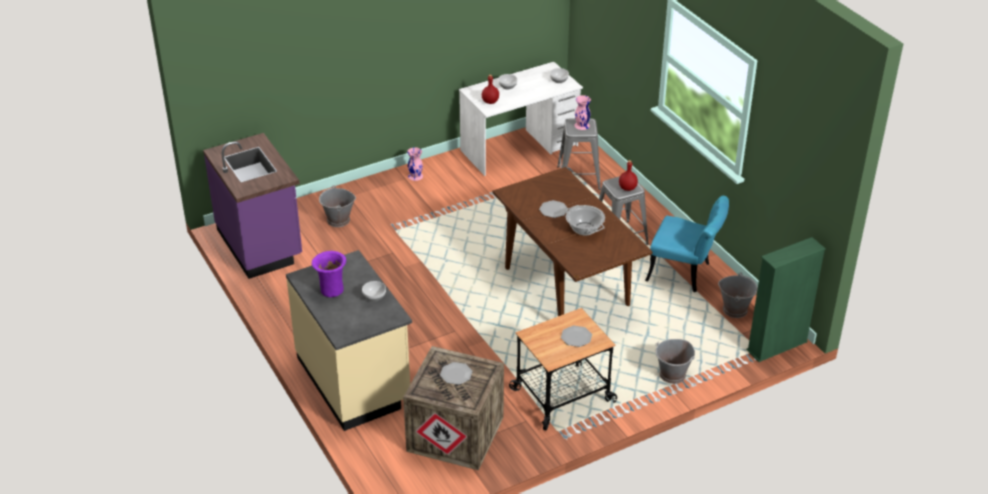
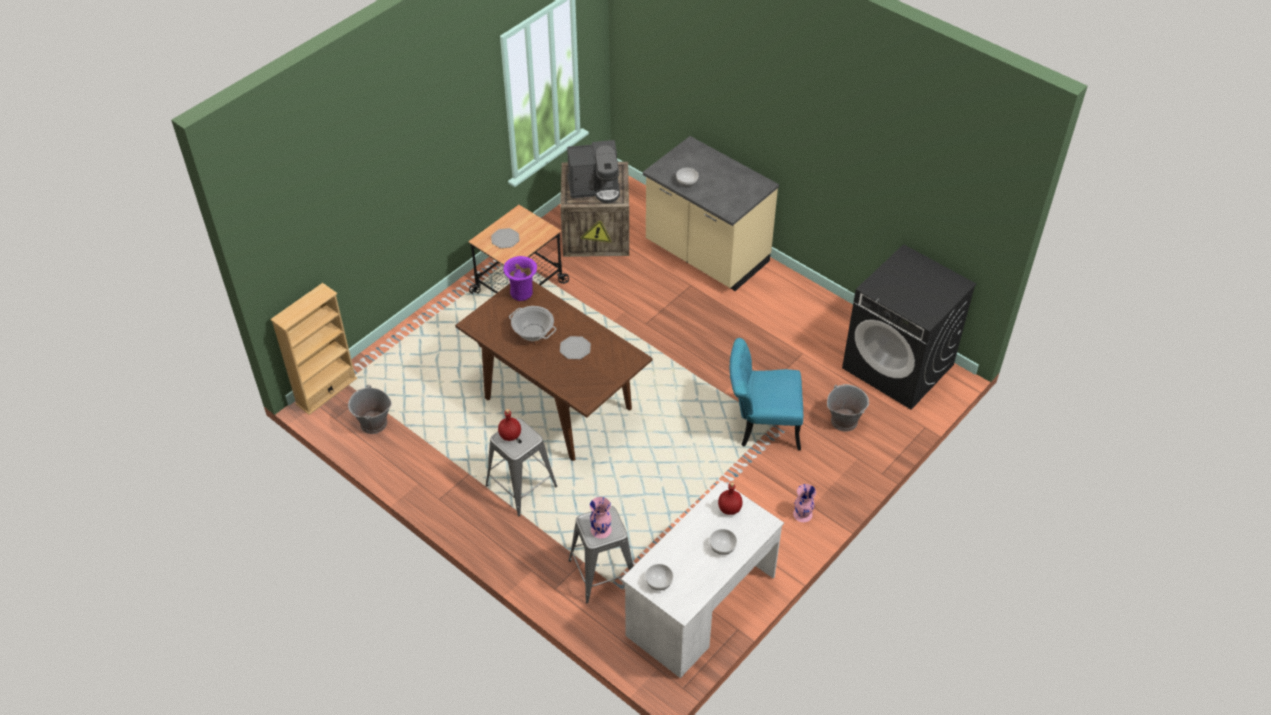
camera: 160 degrees right, 10 degrees up
purple counter [203,133,302,279] -> black washing machine [842,244,976,409]
purple vase [312,251,346,297] -> purple vase moved to [503,256,537,301]
plate [440,362,472,385] -> coffee machine [567,140,620,203]
turquoise chair [645,196,729,292] -> turquoise chair moved to [730,338,803,450]
grey bucket [655,339,695,384] -> none
green bookcase [746,237,826,362] -> beige bookcase [270,283,357,415]

